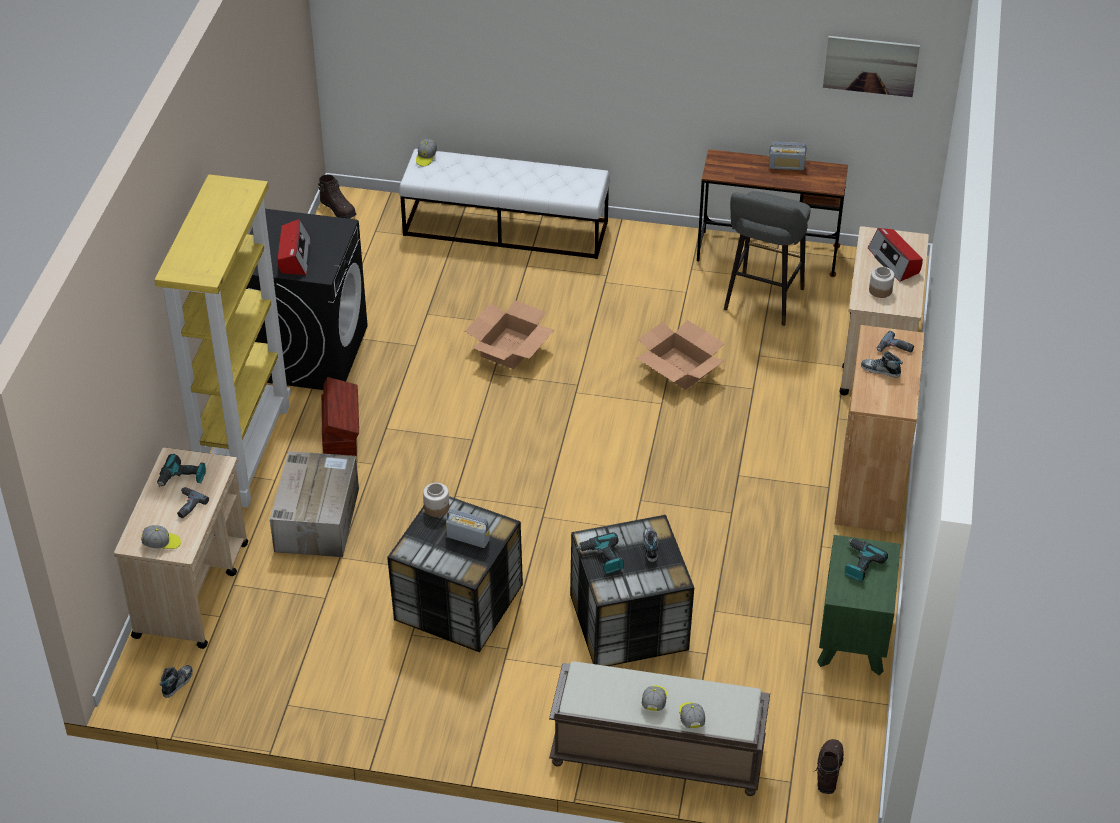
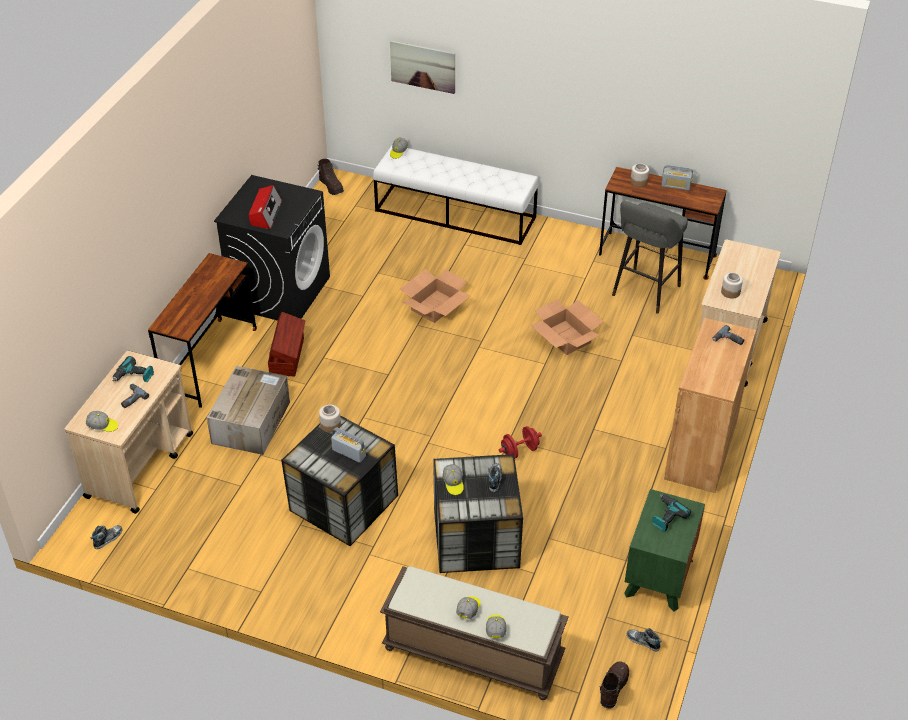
camera: 10 degrees right, 0 degrees up
yellow bookcase [154,174,291,508] -> brown desk [148,253,257,408]
power drill [576,532,624,574] -> cap [443,464,464,495]
picture [823,36,920,97] -> picture moved to [390,41,455,94]
shoe [861,351,903,378] -> shoe moved to [627,628,661,651]
radio [868,228,923,282] -> none
none -> red dumbbell [499,426,542,458]
none -> jar [630,163,649,187]

